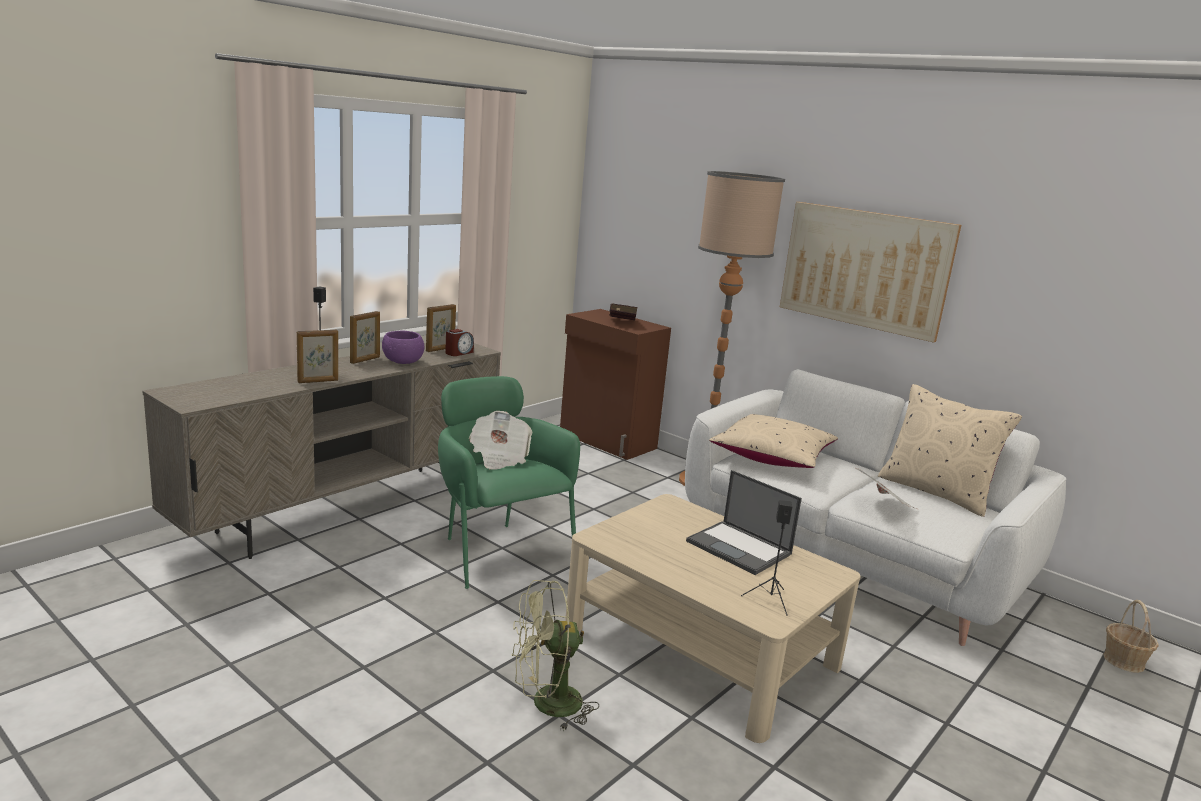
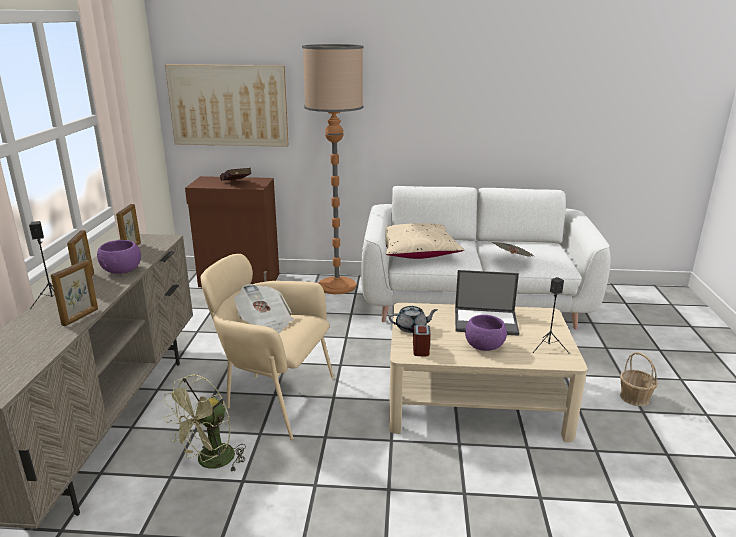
camera: 35 degrees left, 5 degrees up
green armchair [438,376,580,589] -> beige armchair [201,254,334,440]
alarm clock [445,329,474,356] -> alarm clock moved to [413,325,431,356]
green fan [512,580,599,731] -> green fan moved to [164,375,246,472]
picture [780,202,961,343] -> picture moved to [165,64,289,147]
beige pillow [878,384,1022,517] -> none
basket [1103,600,1159,673] -> basket moved to [620,352,658,406]
none -> grey teapot [389,306,438,333]
none -> purple bowl [465,315,507,351]

